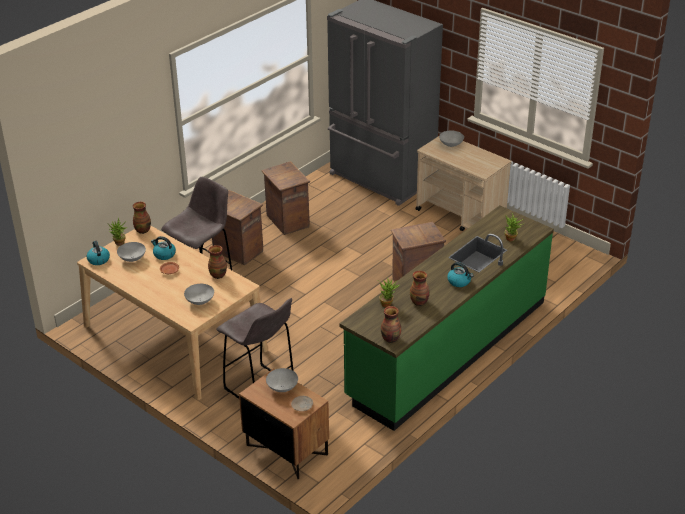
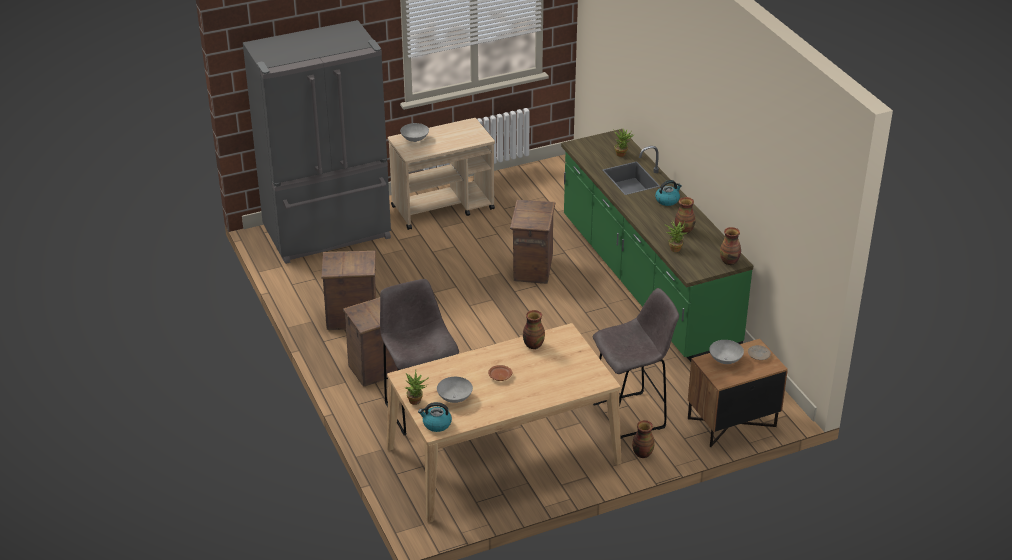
camera: 65 degrees left, 0 degrees up
vase [133,202,151,234] -> vase moved to [632,420,655,458]
kettle [151,236,176,260] -> none
grey bowl [184,284,214,305] -> none

